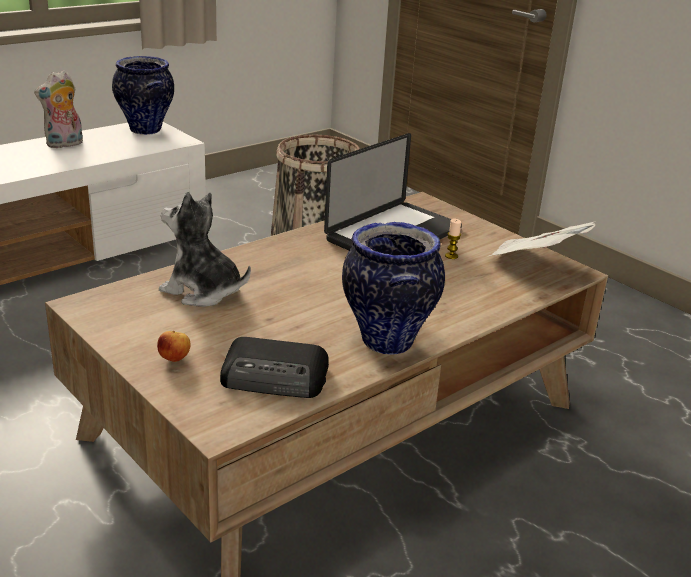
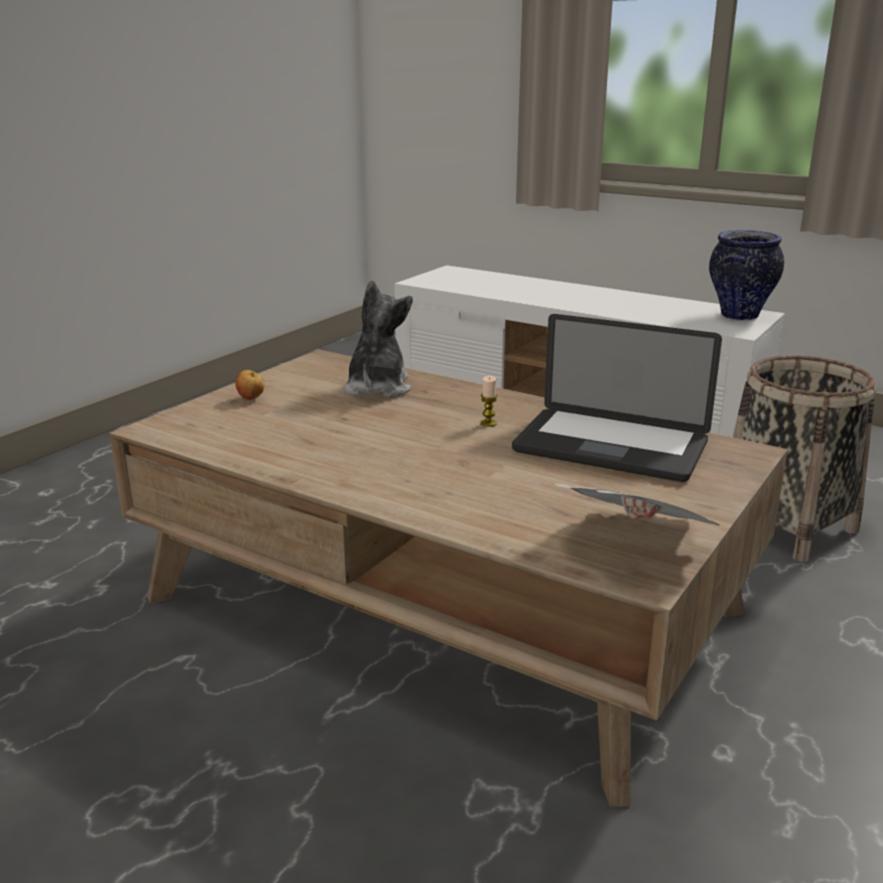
camera: 75 degrees right, 5 degrees down
plush toy [34,70,83,149] -> none
radio [220,337,329,398] -> none
vase [342,222,445,355] -> none
candle [445,219,461,259] -> candle moved to [480,376,497,427]

